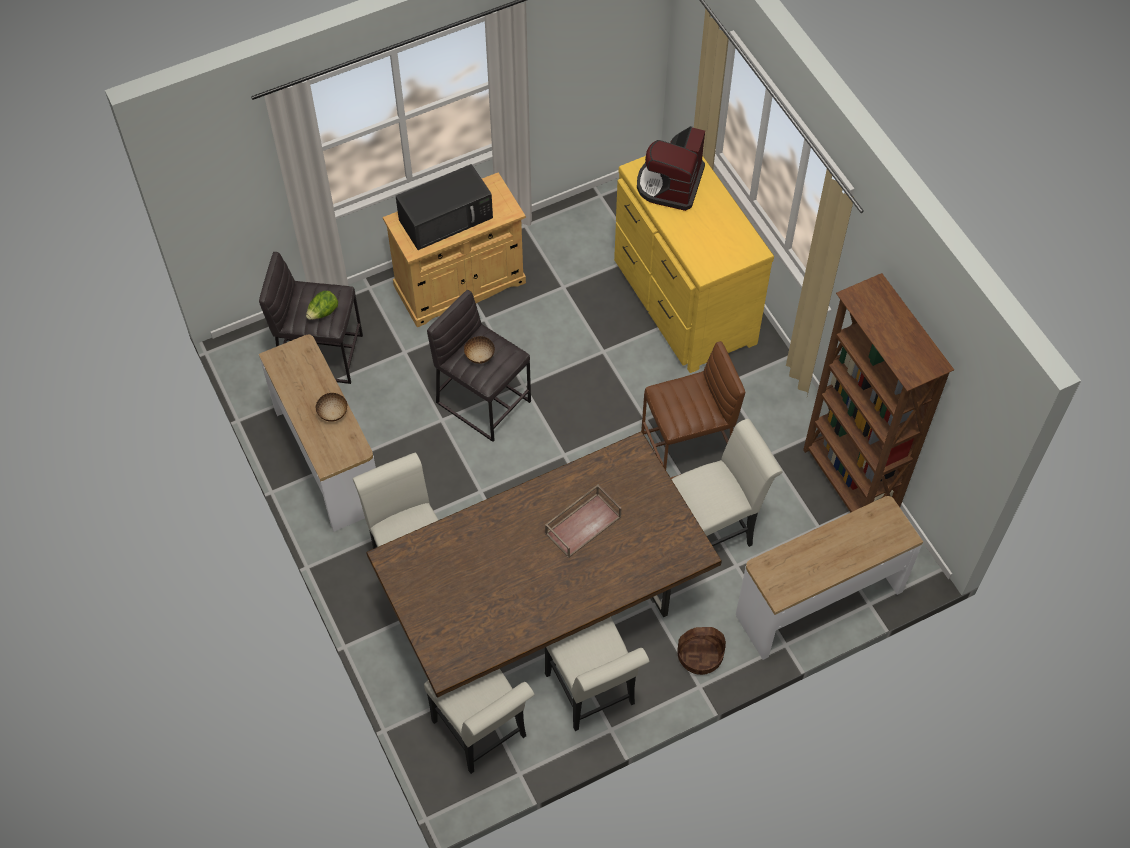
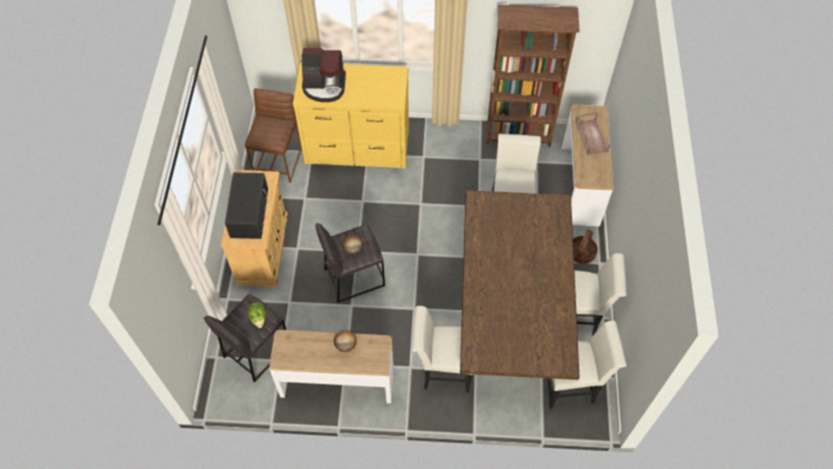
camera: 60 degrees left, 0 degrees up
brown tray [545,485,622,558] -> brown tray moved to [575,112,610,156]
coffee machine [637,126,705,211] -> coffee machine turned 45 degrees counterclockwise [302,48,346,102]
brown stool [641,341,745,479] -> brown stool moved to [245,88,302,183]

